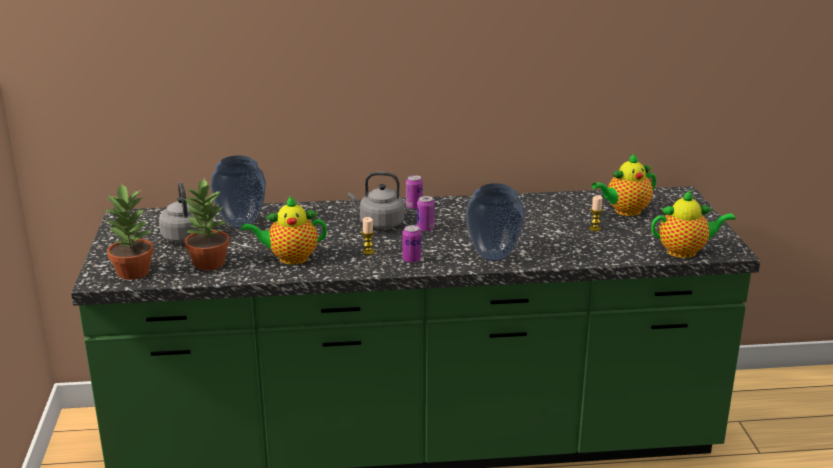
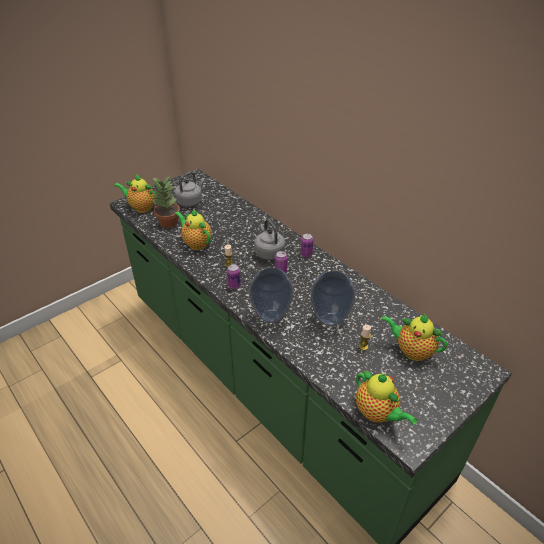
camera: 55 degrees right, 15 degrees up
potted plant [104,182,154,280] -> teapot [114,174,158,213]
vase [210,156,266,229] -> vase moved to [310,271,356,326]

